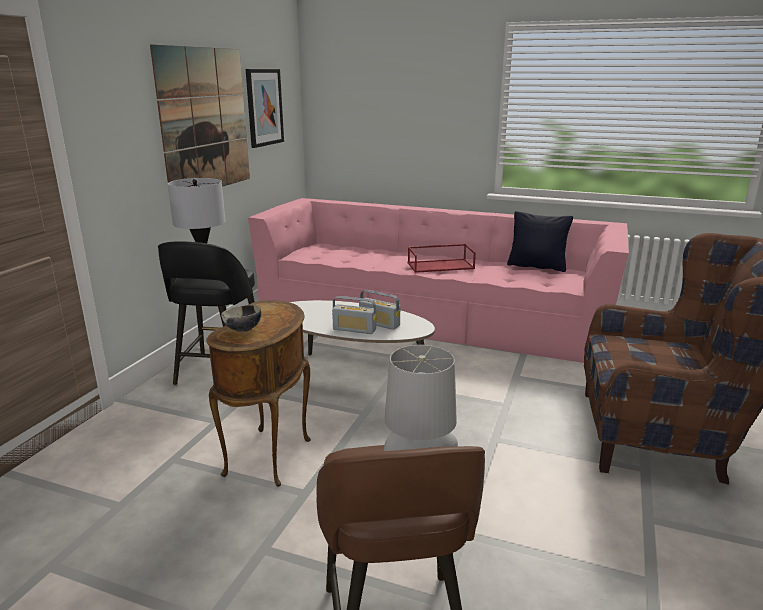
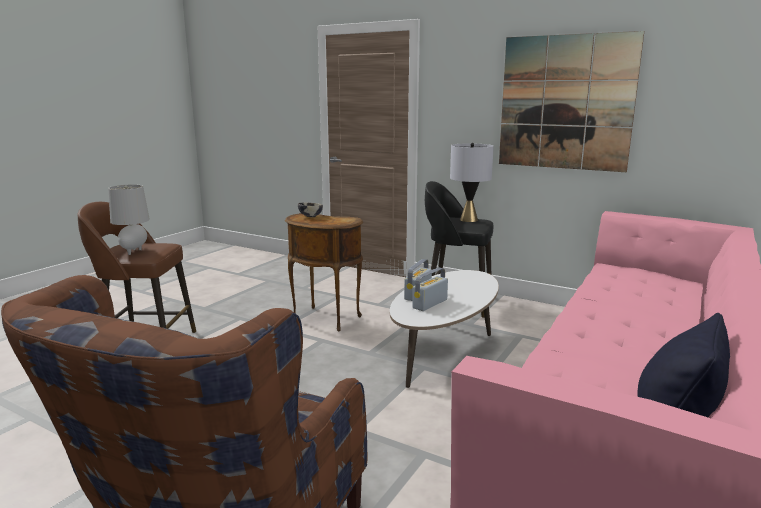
camera: 100 degrees right, 5 degrees down
picture [246,69,284,148] -> none
red tray [408,244,476,273] -> none

